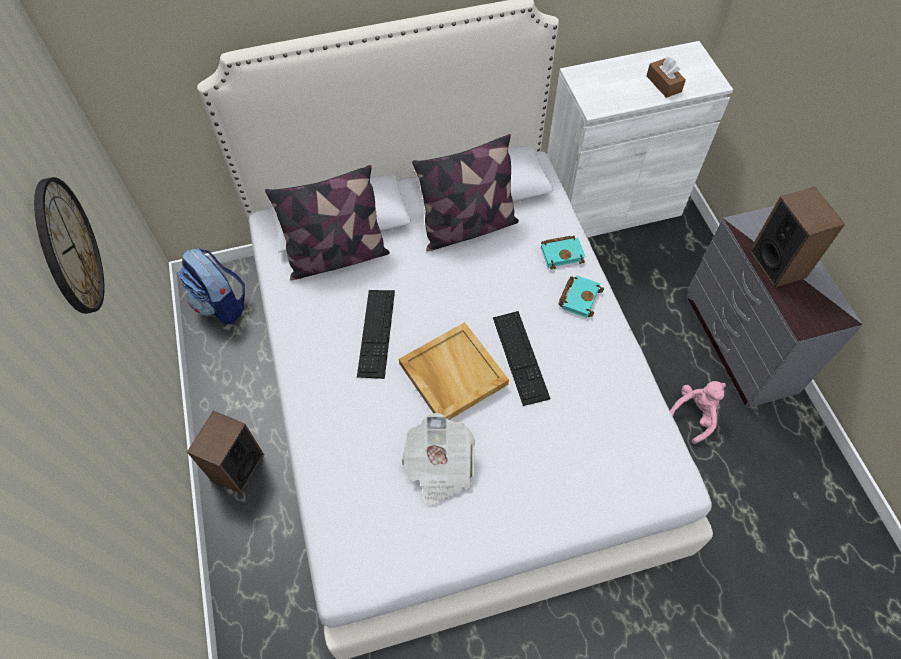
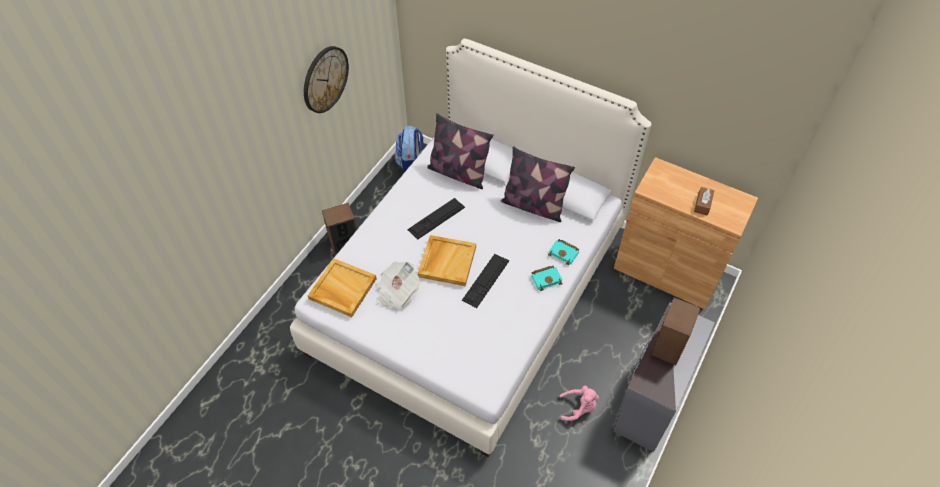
camera: 45 degrees right, 5 degrees down
white cabinet [547,41,733,238] -> brown cabinet [614,157,758,309]
none -> beige tray [308,258,377,317]

